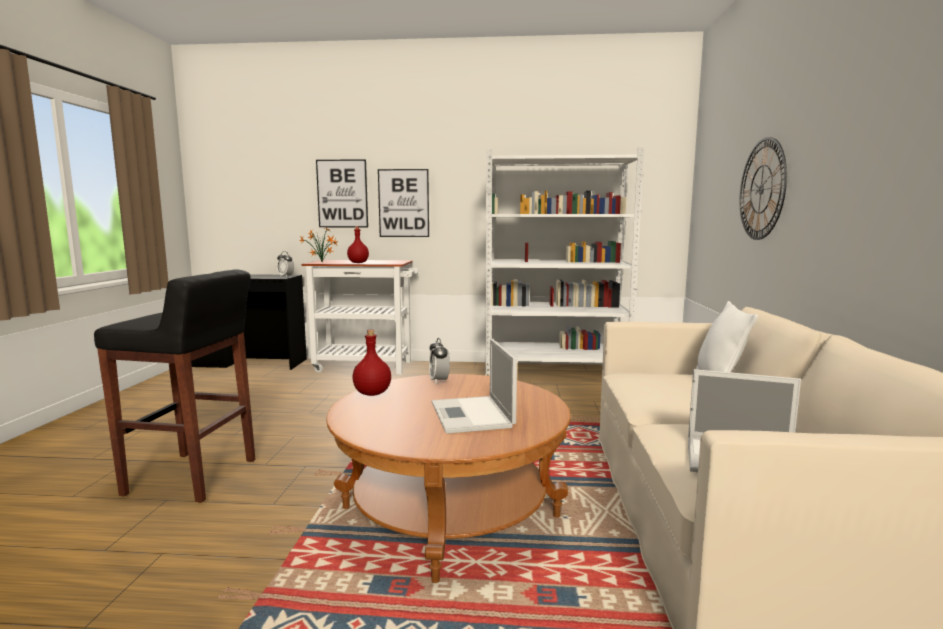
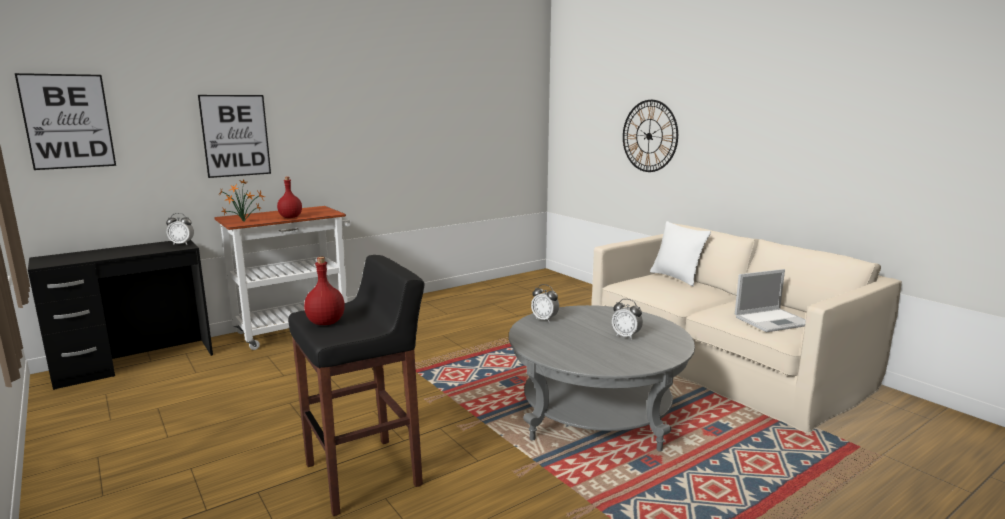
camera: 40 degrees left, 5 degrees up
brown coffee table [326,374,571,583] -> grey coffee table [509,305,695,451]
red bottle [353,330,391,396] -> red bottle moved to [304,257,345,325]
picture [378,169,429,237] -> picture moved to [15,73,116,170]
laptop [432,339,517,434] -> alarm clock [612,299,643,340]
white bookcase [485,147,644,376] -> none

